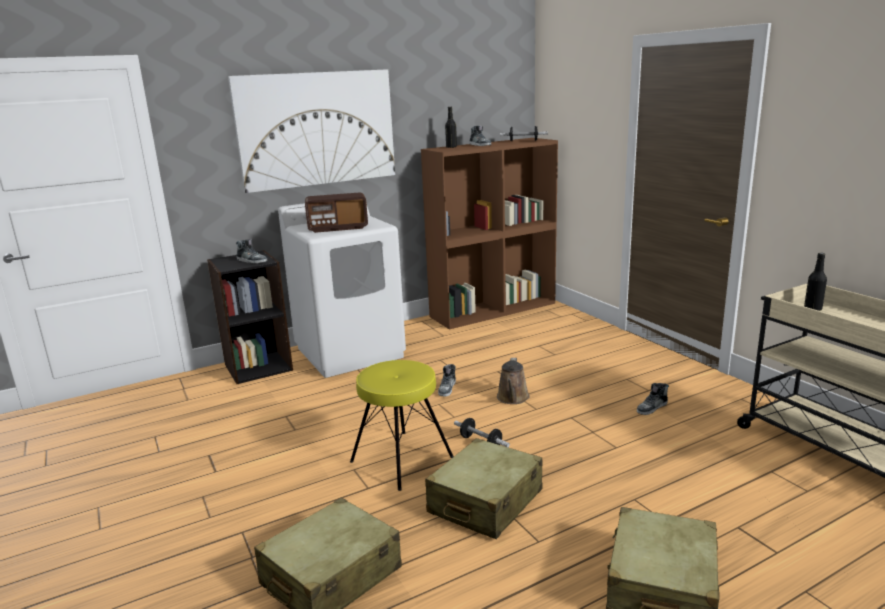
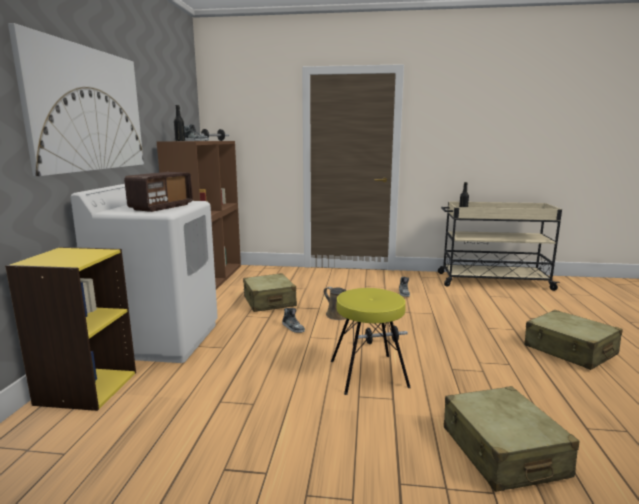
camera: 55 degrees left, 5 degrees down
black bookcase [207,250,293,384] -> yellow bookcase [5,247,136,411]
shoe [236,239,267,264] -> none
beige suitcase [425,438,542,539] -> beige suitcase moved to [243,273,297,312]

